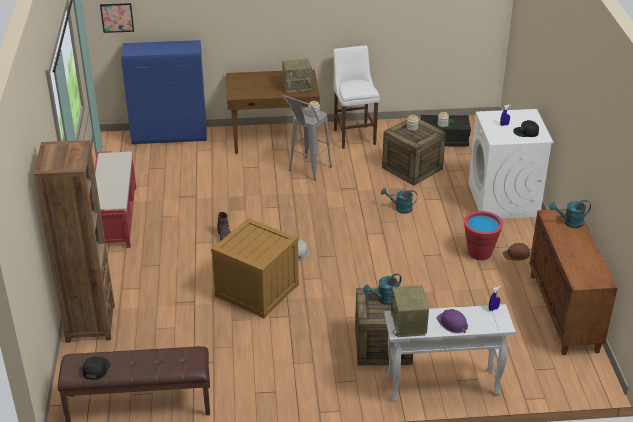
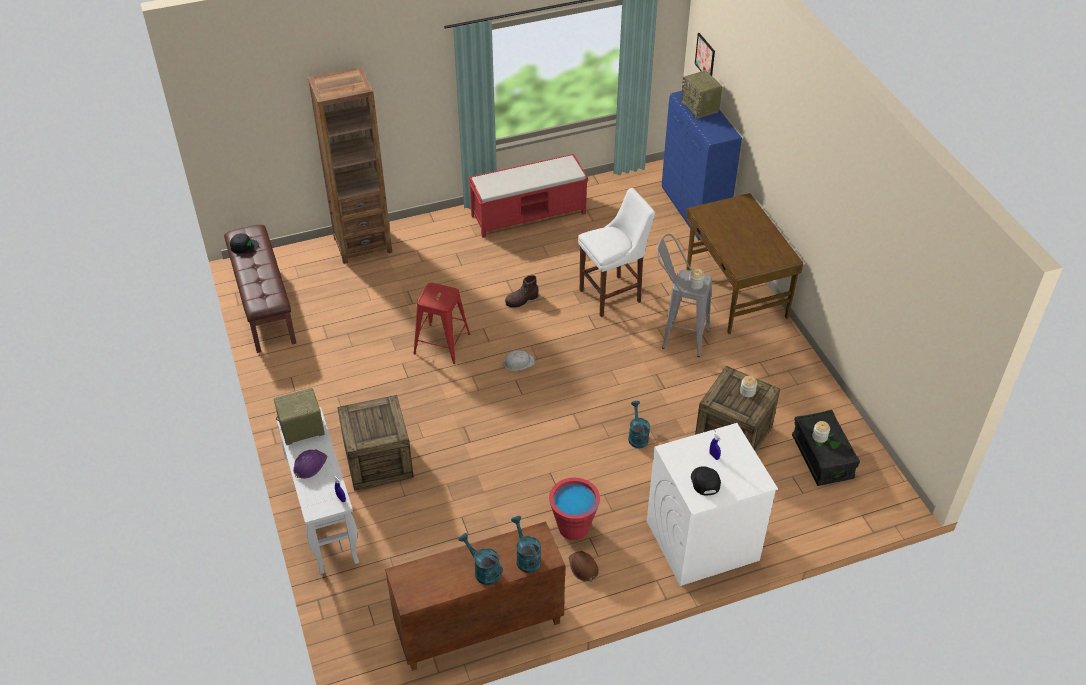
camera: 75 degrees right, 10 degrees up
crate [211,217,299,318] -> red stool [413,283,470,364]
radio [282,59,314,93] -> radio moved to [681,70,722,119]
white stool [333,45,380,149] -> white stool moved to [578,188,655,317]
turquoise watering can [363,273,401,305] -> turquoise watering can moved to [458,533,503,585]

